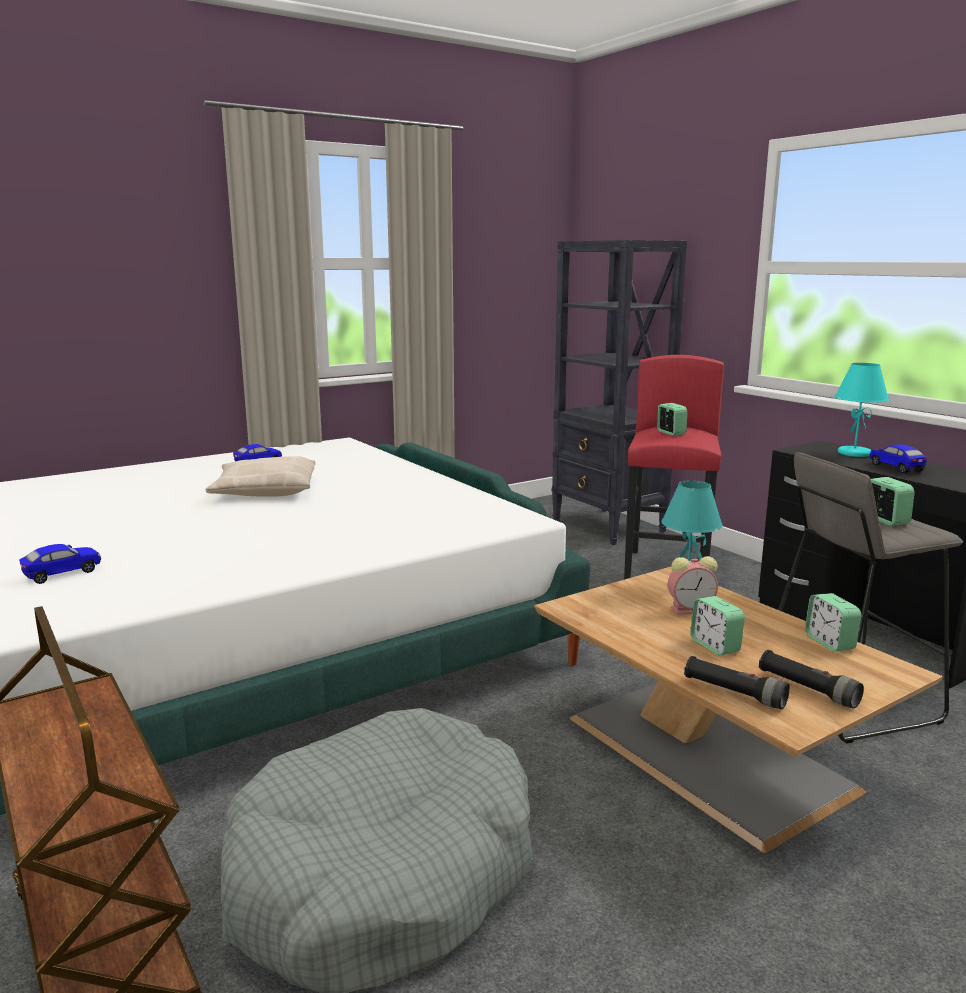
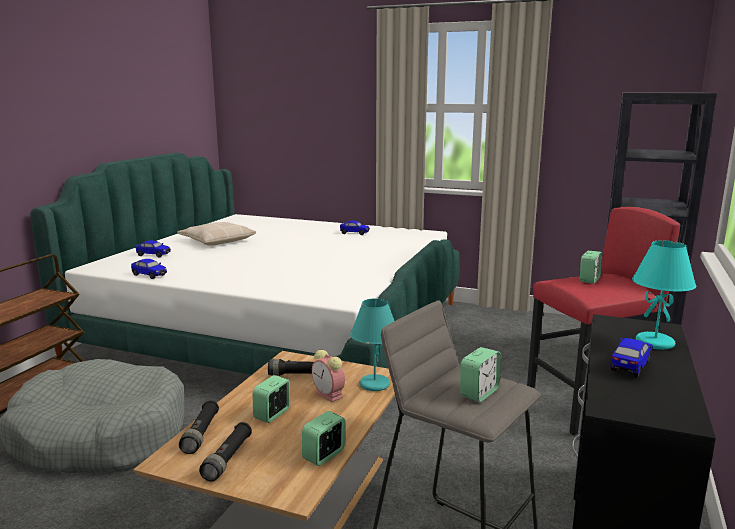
camera: 55 degrees right, 0 degrees up
beige pillow [206,456,315,496] -> beige pillow moved to [178,222,256,246]
none -> toy car [131,259,167,279]
none -> black flashlight [268,359,314,376]

